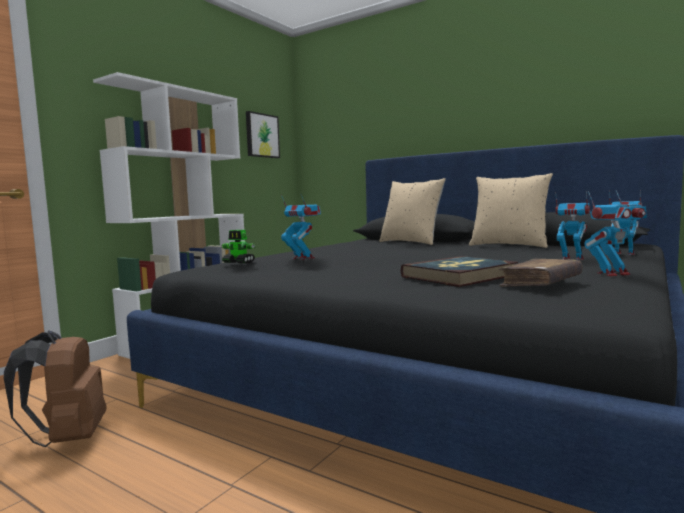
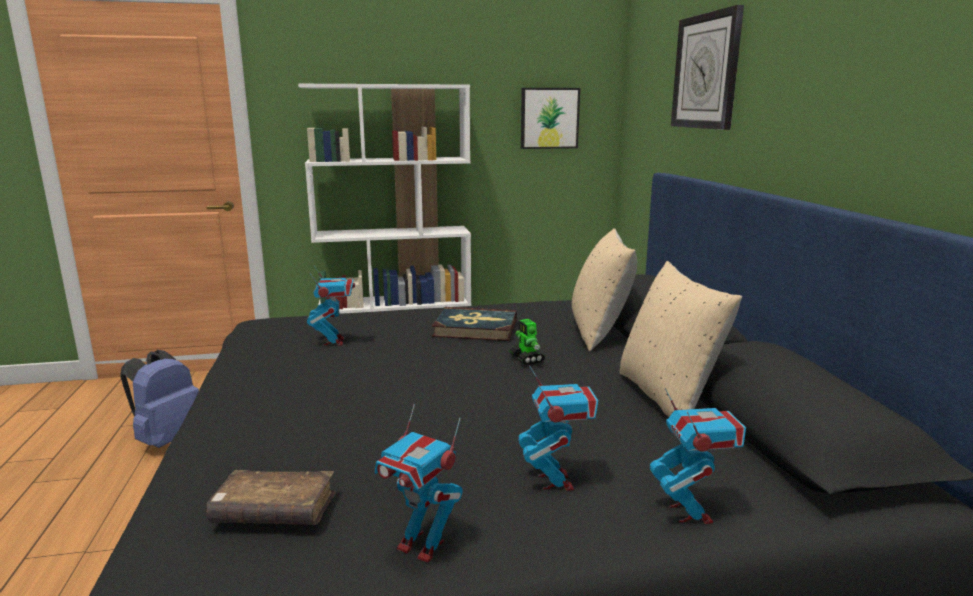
camera: 45 degrees right, 10 degrees up
brown backpack [4,330,107,447] -> blue backpack [120,350,199,448]
toy robot [221,230,256,264] -> toy robot moved to [509,319,545,365]
book [401,256,518,287] -> book moved to [432,307,517,341]
none -> wall clock [671,5,744,130]

